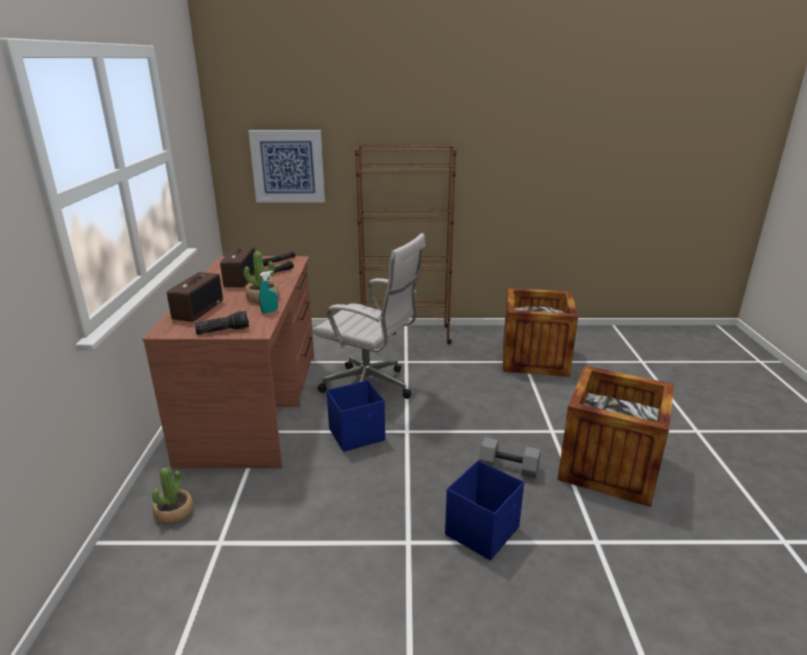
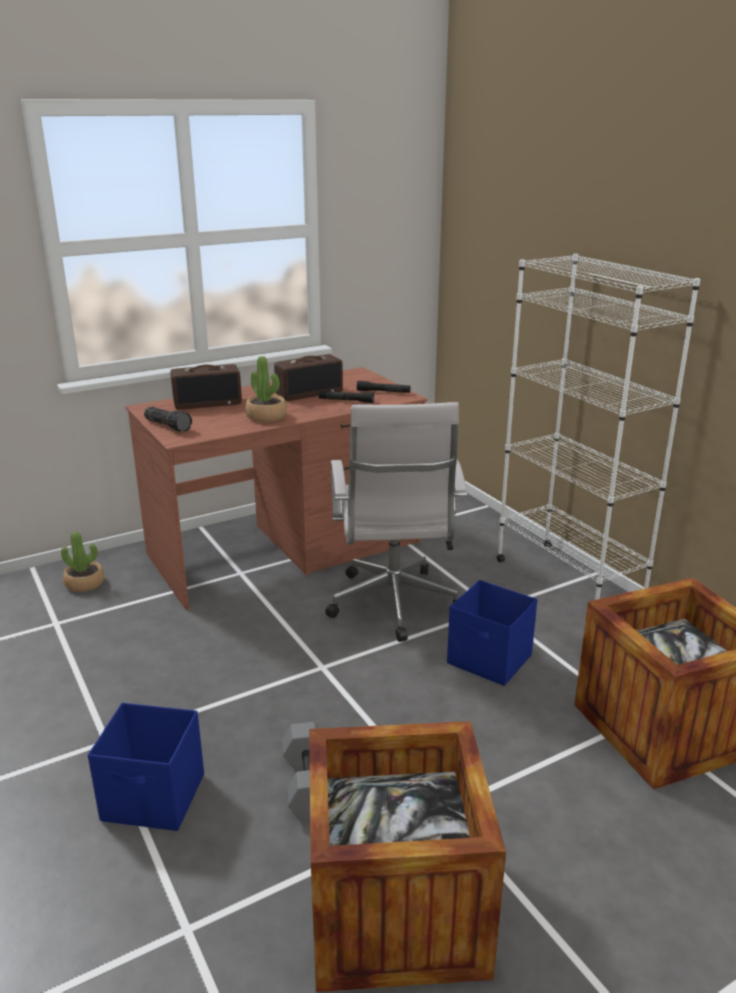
camera: 60 degrees right, 0 degrees up
picture [248,130,325,202] -> none
turquoise spray bottle [259,271,278,314] -> none
blue storage box [327,380,385,452] -> blue storage box moved to [447,580,537,686]
brown bookcase [355,143,457,344] -> white bookcase [496,254,700,600]

